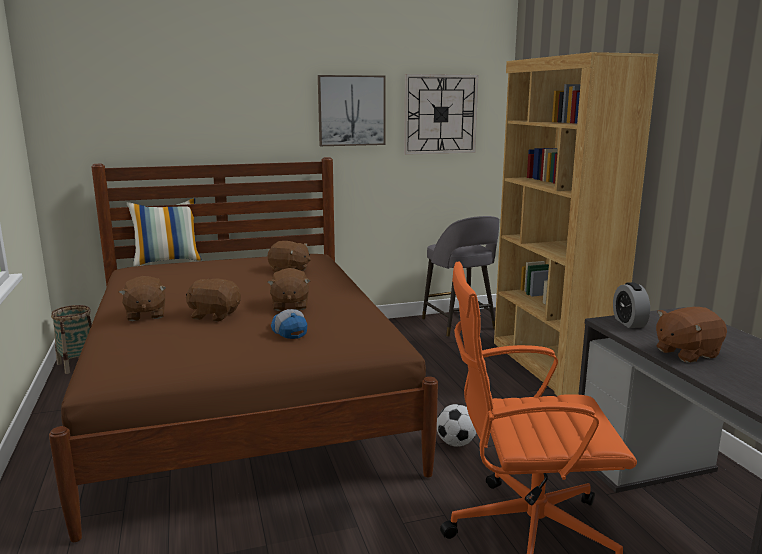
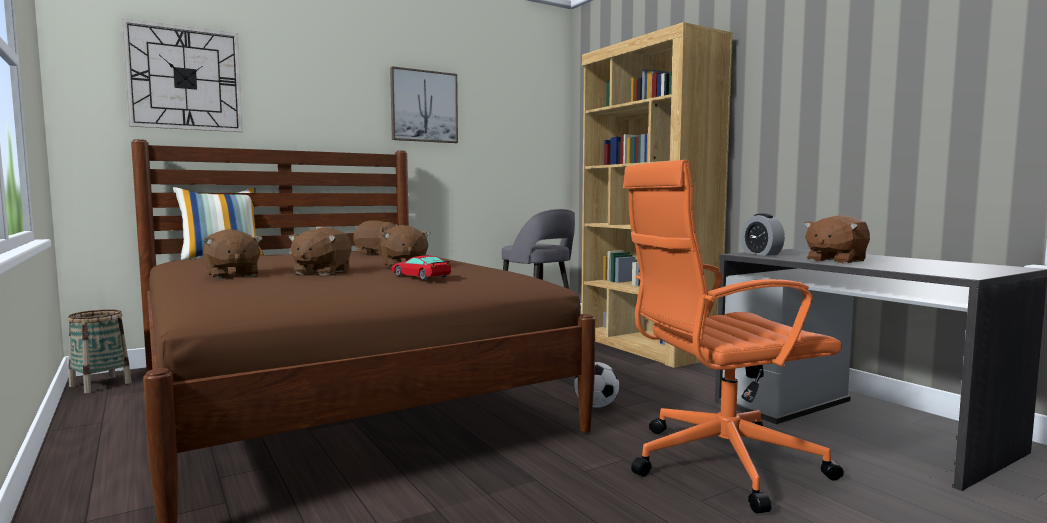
camera: 15 degrees left, 10 degrees down
brown plush toy [186,279,241,322] -> brown plush toy turned 75 degrees counterclockwise [288,227,352,275]
cap [271,309,307,339] -> toy car [392,256,451,280]
wall clock [404,74,478,155] -> wall clock moved to [122,18,243,132]

